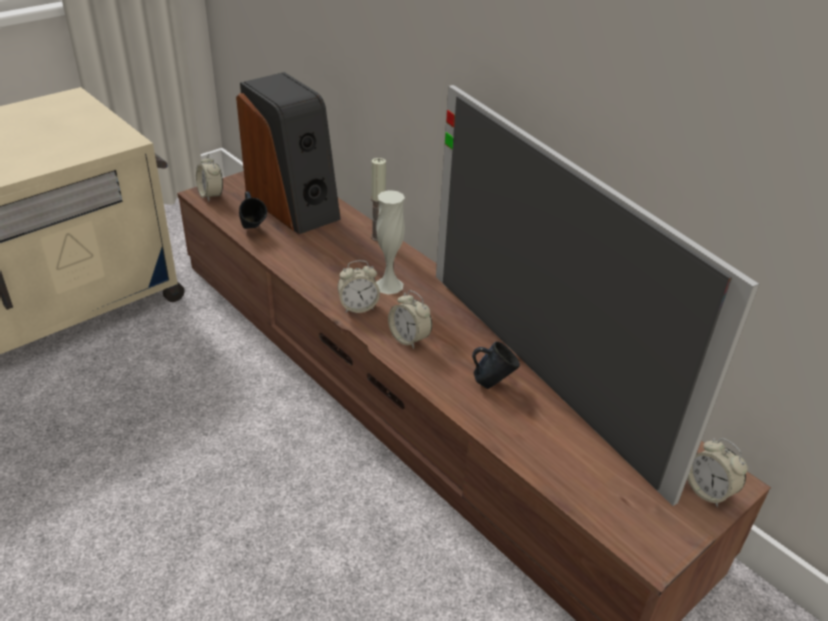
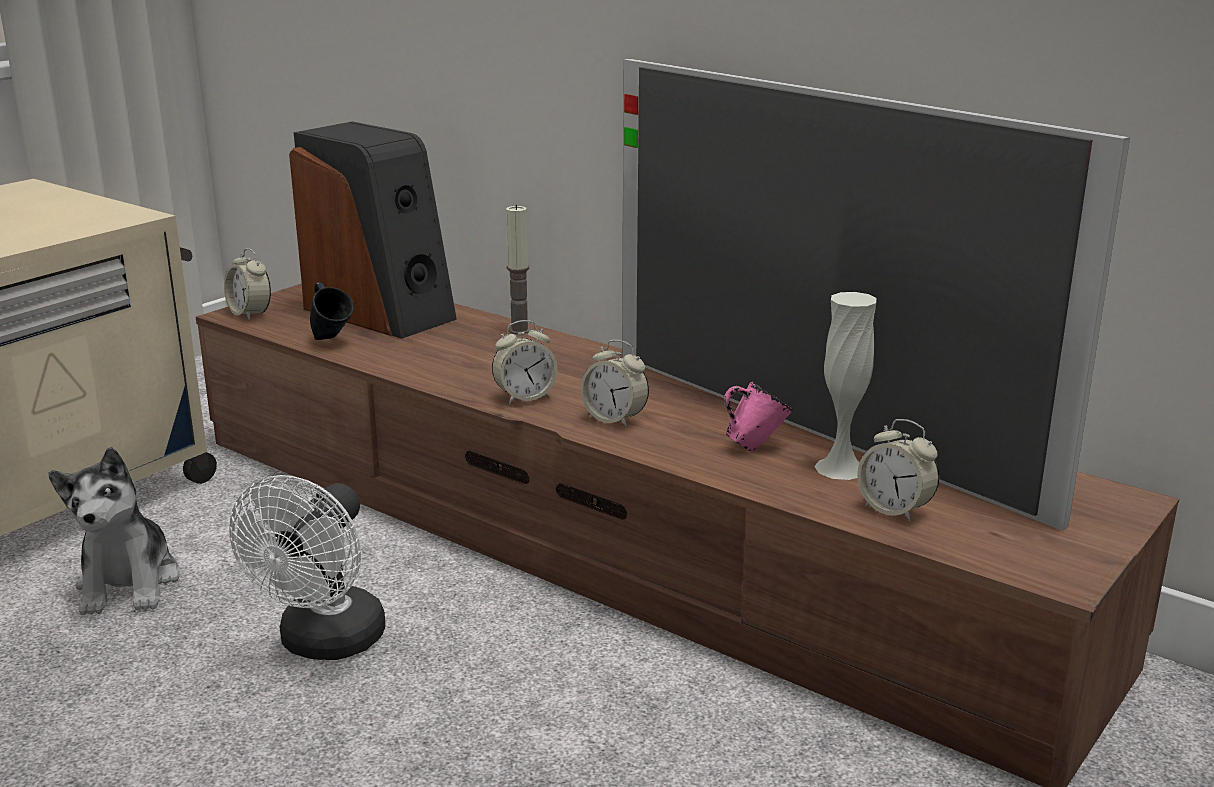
camera: 10 degrees left, 15 degrees down
white vase [376,190,405,294] -> white vase moved to [814,292,877,480]
blue mug [472,342,520,389] -> pink mug [724,381,792,452]
alarm clock [687,438,748,507] -> alarm clock moved to [857,419,939,522]
none -> plush toy [48,447,180,615]
none -> white fan [229,475,385,660]

